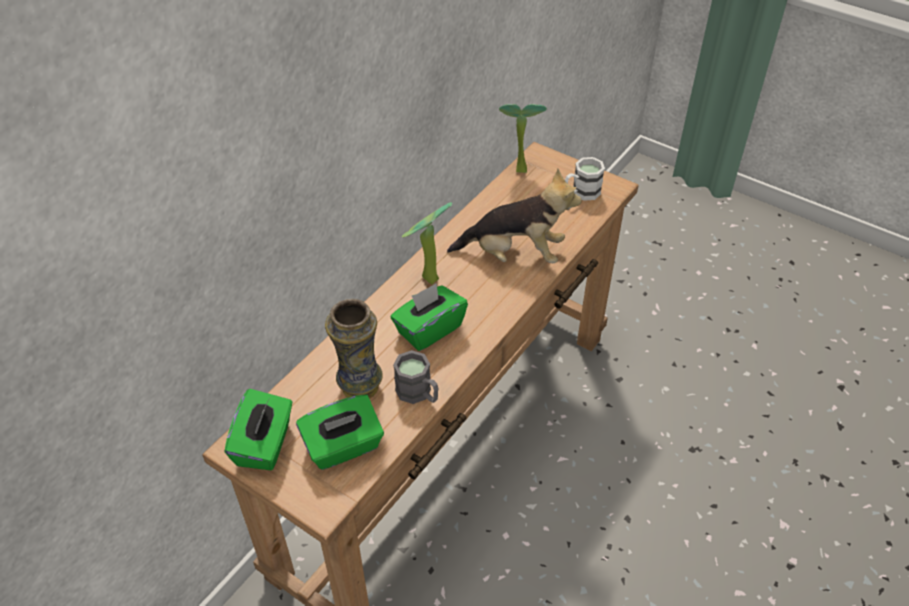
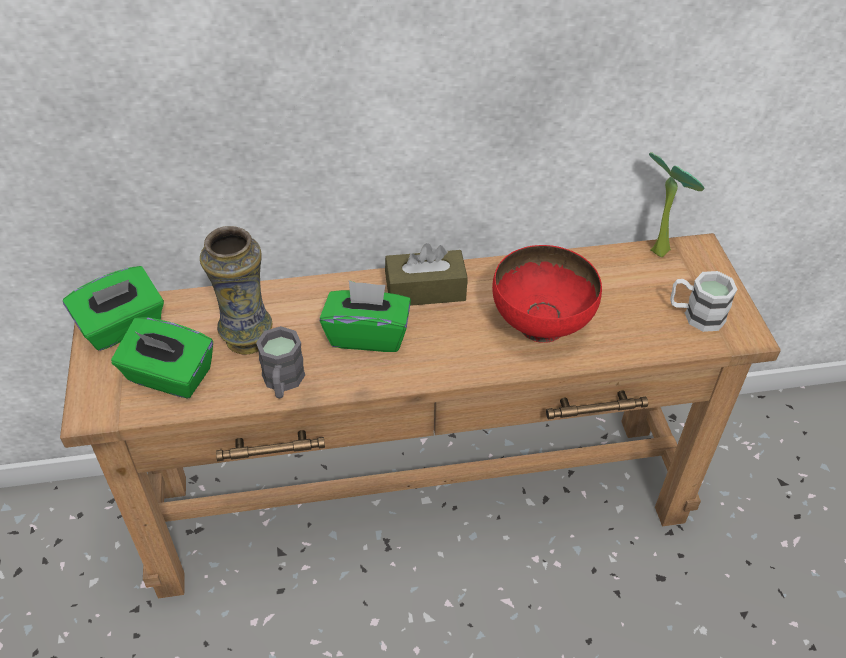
camera: 45 degrees right, 0 degrees up
potted plant [402,202,452,284] -> brown tissue box [385,243,468,306]
plush toy [447,169,582,263] -> red bowl [492,245,602,343]

